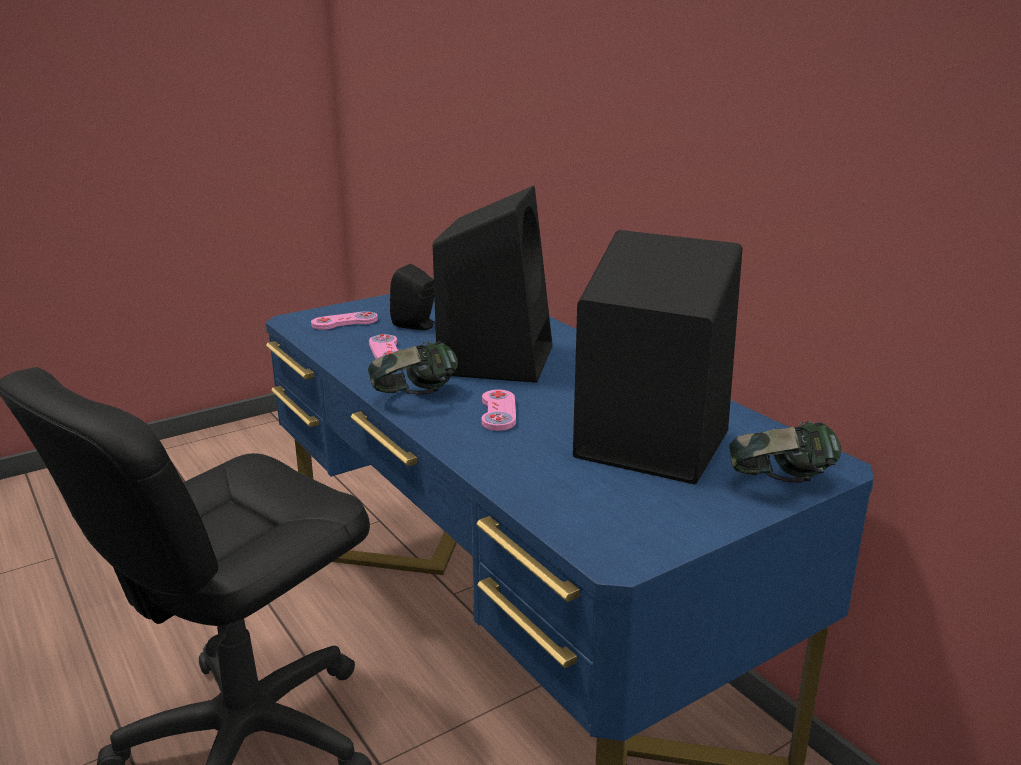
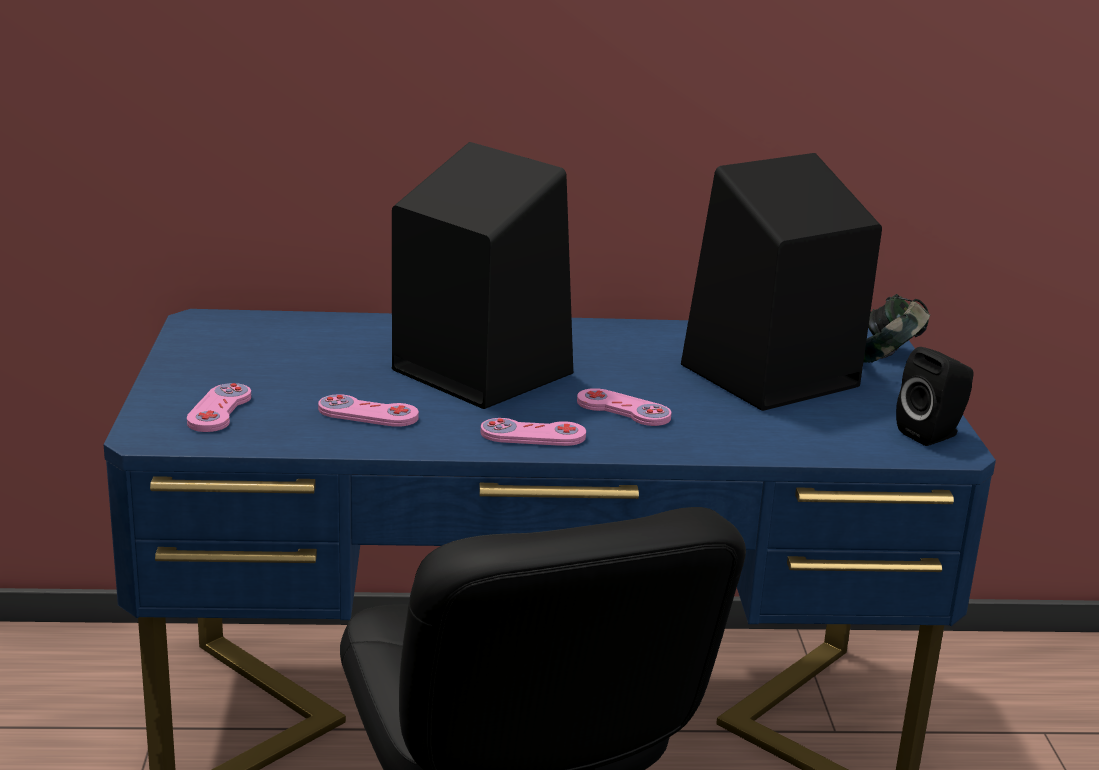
camera: 60 degrees left, 0 degrees up
headphones [368,341,458,395] -> pink game controller [481,418,586,446]
black speaker [390,264,435,330] -> black speaker moved to [896,347,974,446]

